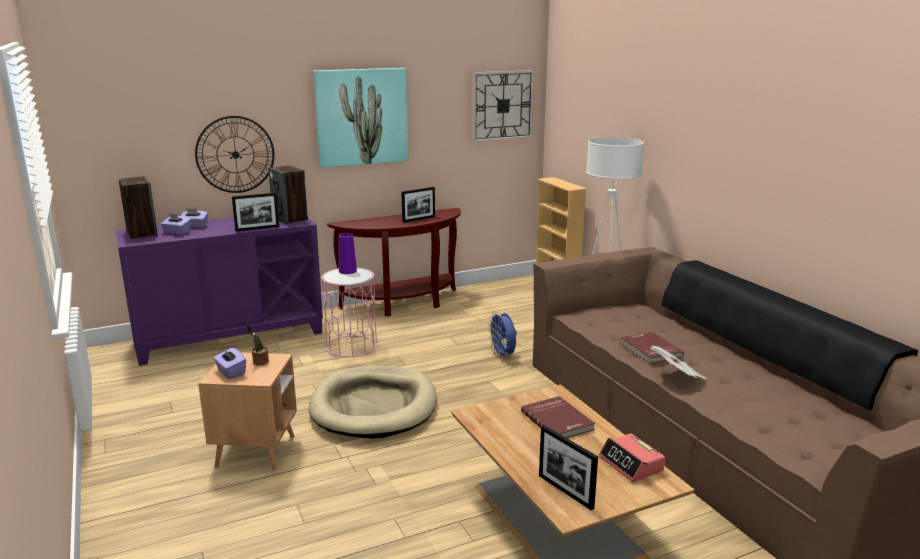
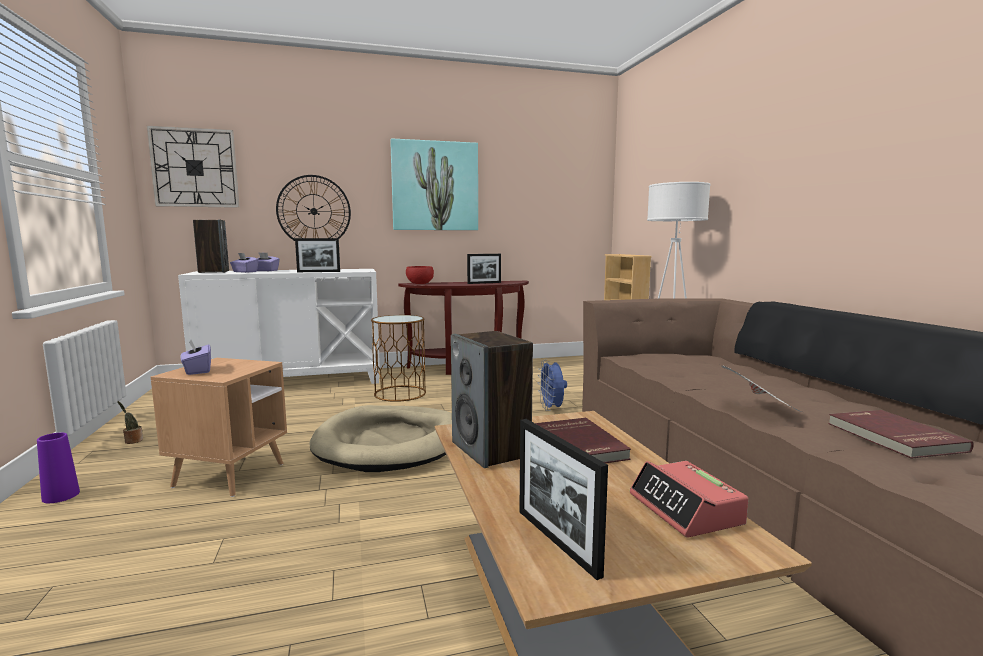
camera: 10 degrees right, 10 degrees down
purple cabinet [116,217,323,366] -> white cabinet [178,269,380,384]
potted plant [246,324,269,366] -> potted plant moved to [117,401,143,444]
speaker [268,165,308,224] -> speaker moved to [451,331,533,468]
pink side table [321,268,377,357] -> brown side table [371,315,426,402]
purple vase [339,233,357,274] -> purple vase moved to [37,433,80,503]
wall clock [472,70,534,142] -> wall clock moved to [147,126,240,208]
red book [620,332,684,364] -> red book moved to [828,410,974,459]
none -> red bowl [406,266,434,284]

